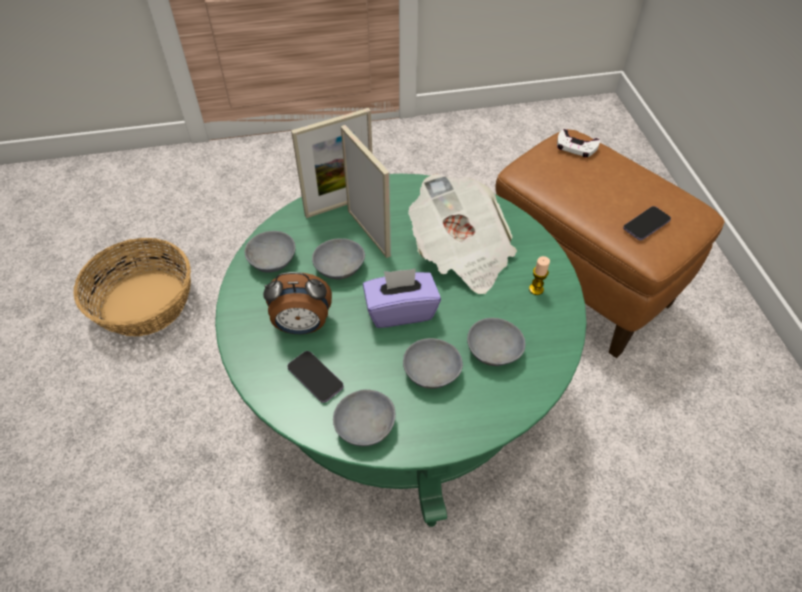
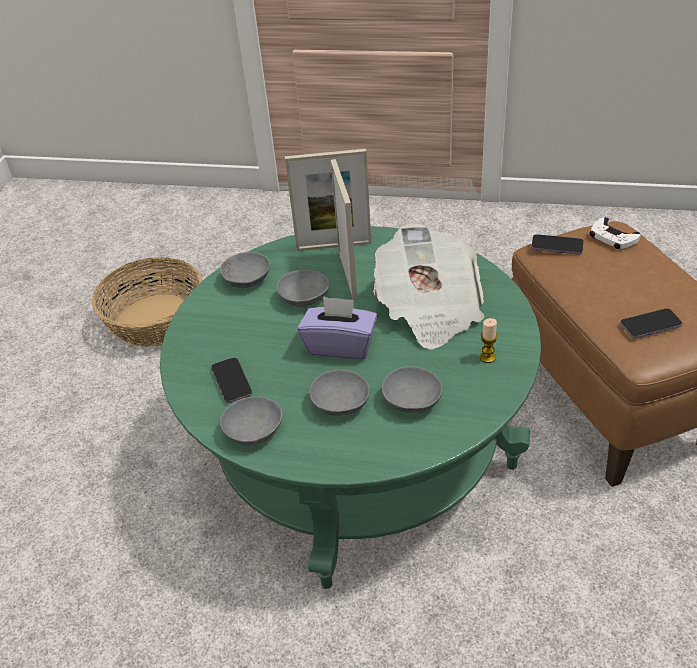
camera: 25 degrees right, 10 degrees down
alarm clock [263,272,332,334] -> none
none -> phone [531,234,584,255]

